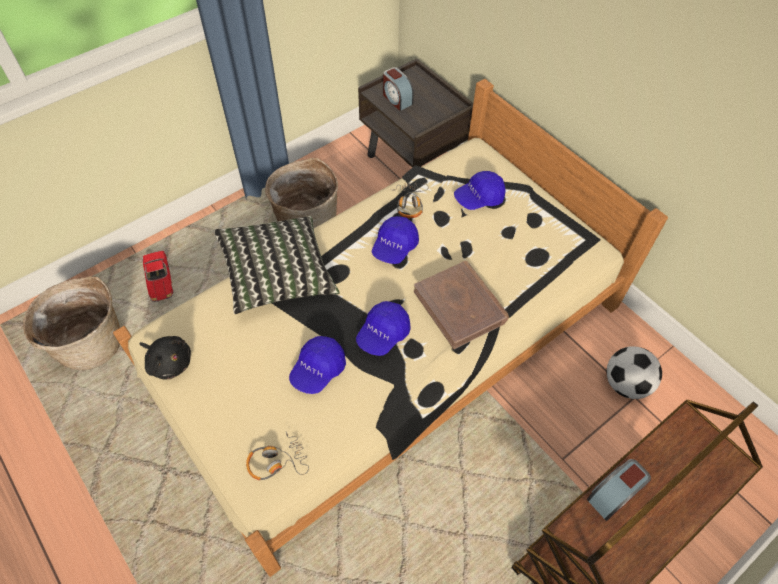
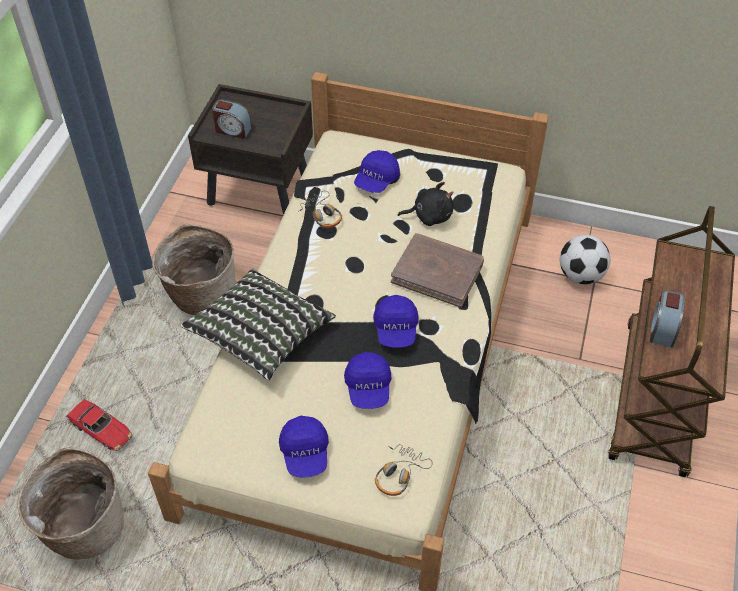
camera: 35 degrees left, 5 degrees down
black plush toy [140,336,191,379] -> black plush toy moved to [398,182,454,226]
blue cap [372,216,419,264] -> blue cap moved to [279,416,329,478]

